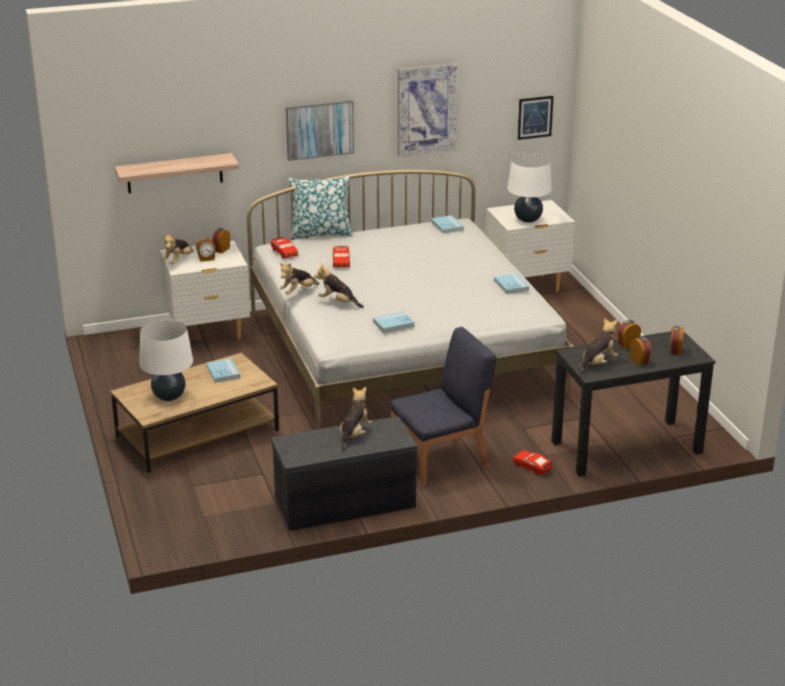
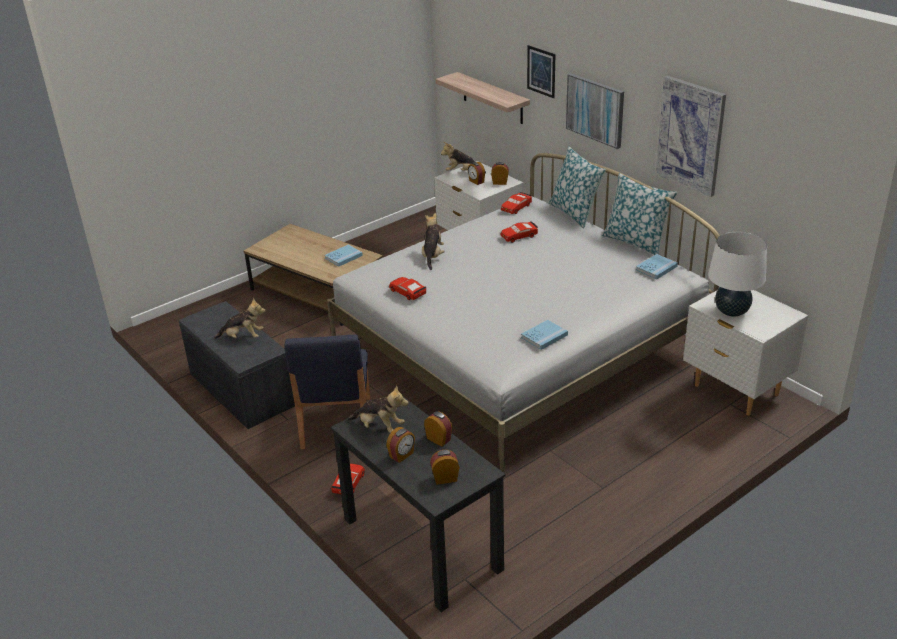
camera: 70 degrees right, 5 degrees up
white table lamp [139,319,193,401] -> none
plush toy [279,263,319,295] -> none
blue book [373,312,415,333] -> red toy car [389,277,426,300]
blue chair [390,327,496,486] -> blue chair turned 45 degrees clockwise [284,335,370,449]
picture [518,96,554,140] -> picture moved to [527,45,555,98]
none -> pillow [602,173,677,255]

